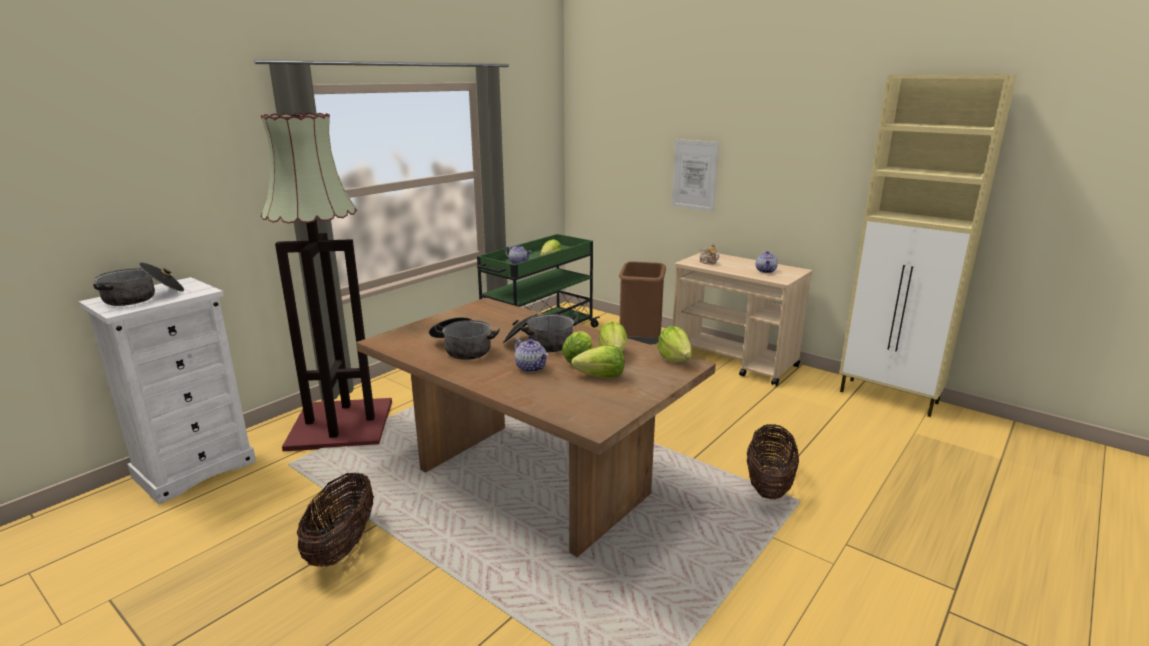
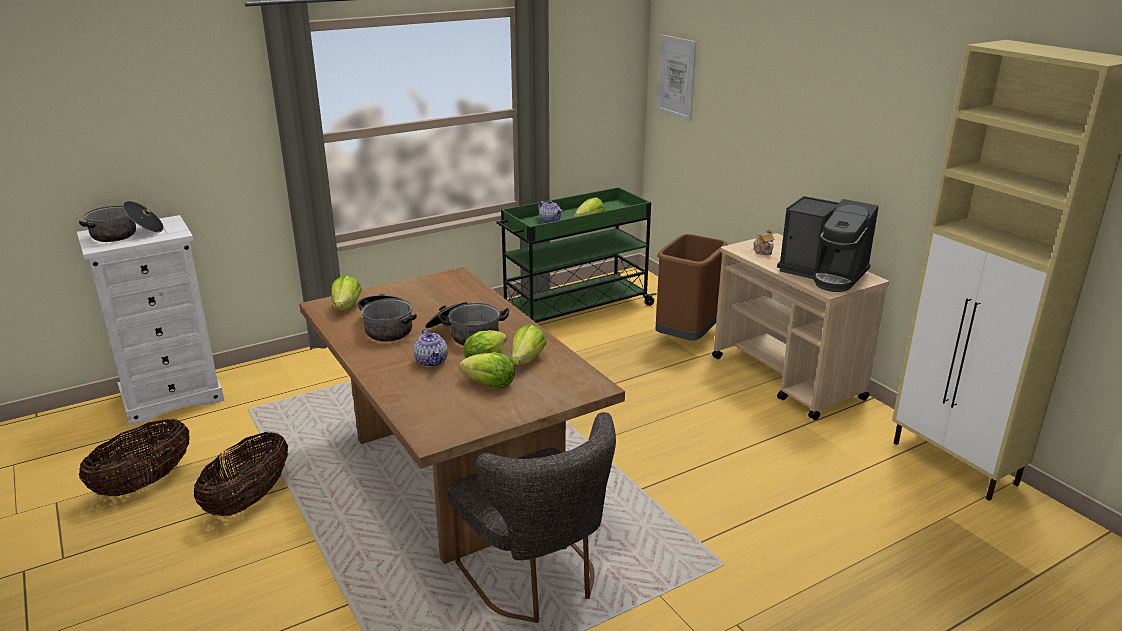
camera: 20 degrees right, 5 degrees up
floor lamp [261,113,392,451] -> none
lettuce [657,326,692,362] -> lettuce moved to [331,275,362,310]
picture [672,139,719,212] -> picture moved to [657,35,697,121]
basket [747,424,799,500] -> basket moved to [79,419,190,496]
teapot [756,251,778,273] -> coffee machine [777,196,879,292]
none -> grey chair [447,412,616,623]

